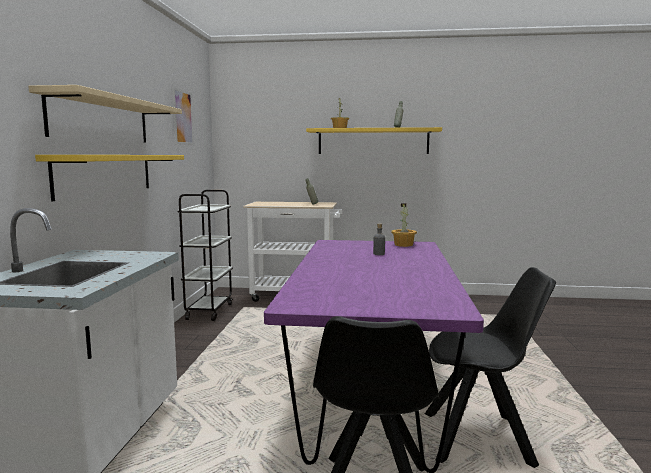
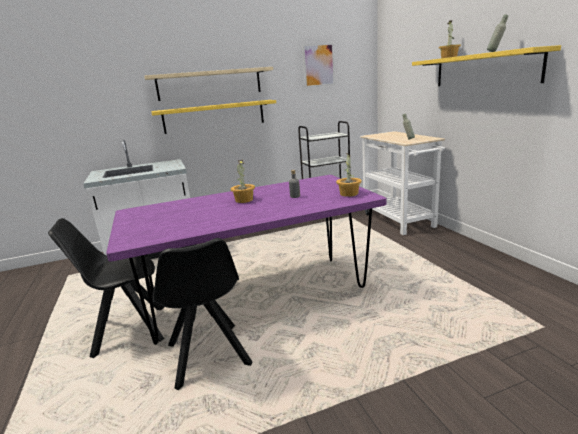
camera: 65 degrees right, 10 degrees up
none -> potted plant [231,160,255,203]

